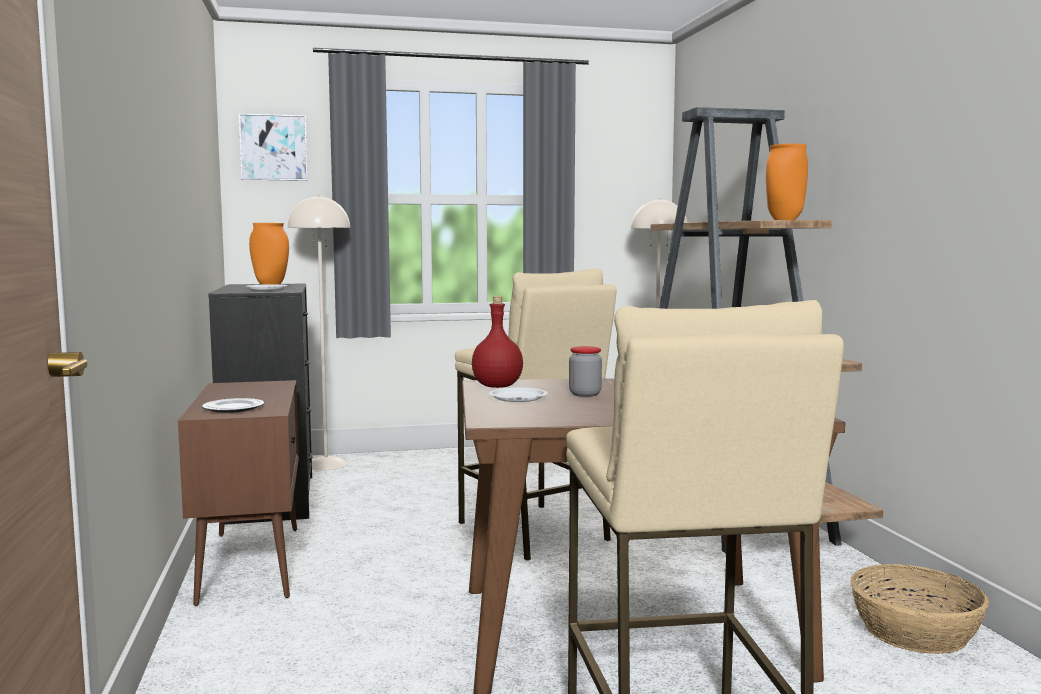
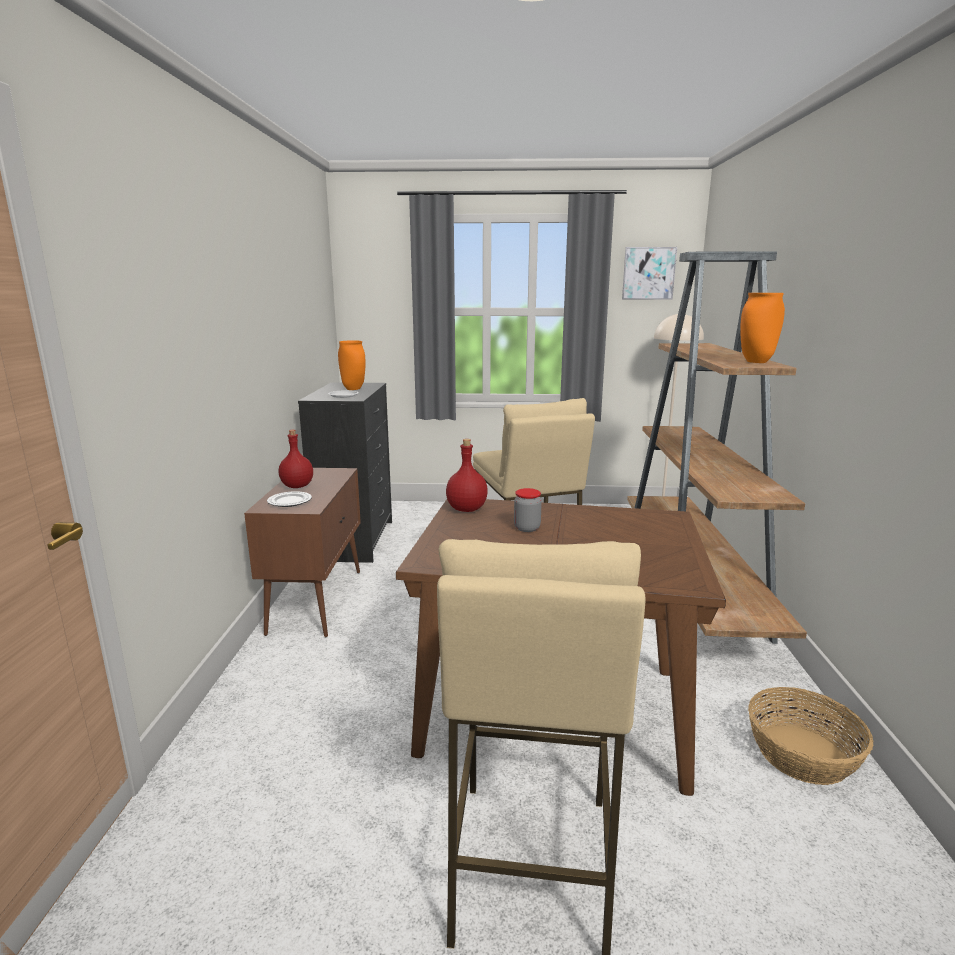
camera: 15 degrees right, 10 degrees up
picture [239,113,308,181] -> picture moved to [622,247,677,299]
beige floor lamp [288,195,350,470] -> none
white plate [489,387,547,402] -> none
none -> red bottle [279,430,313,488]

